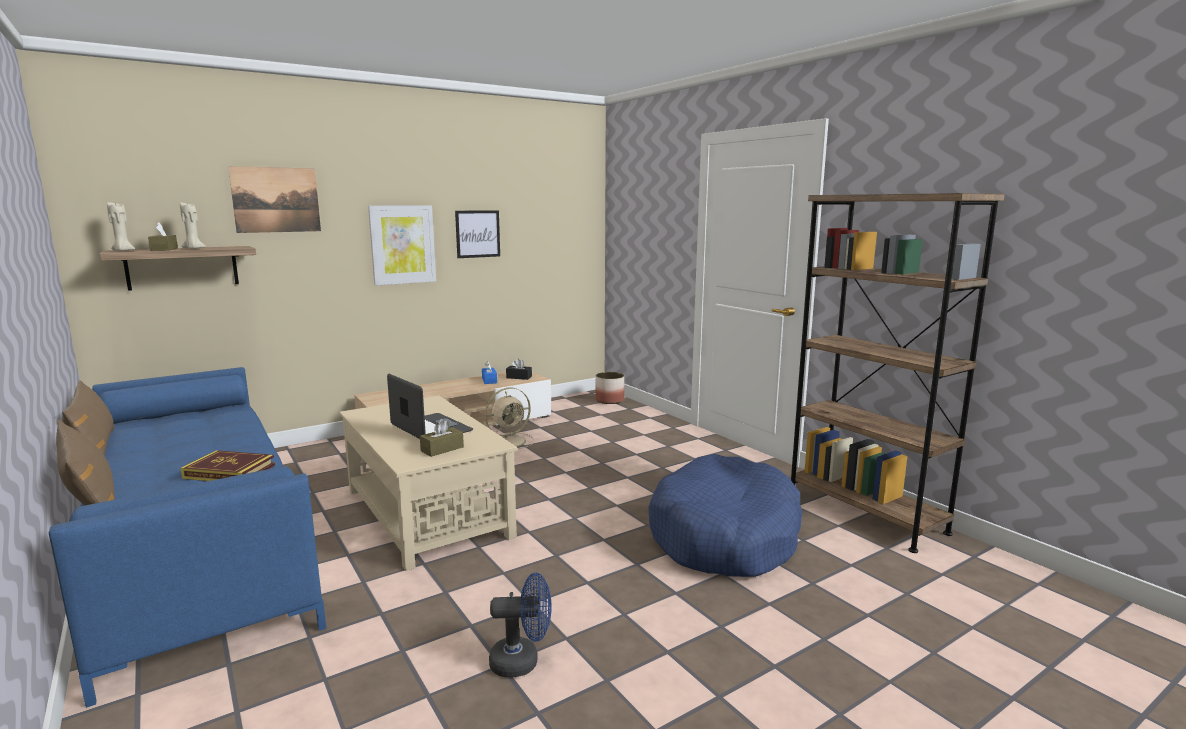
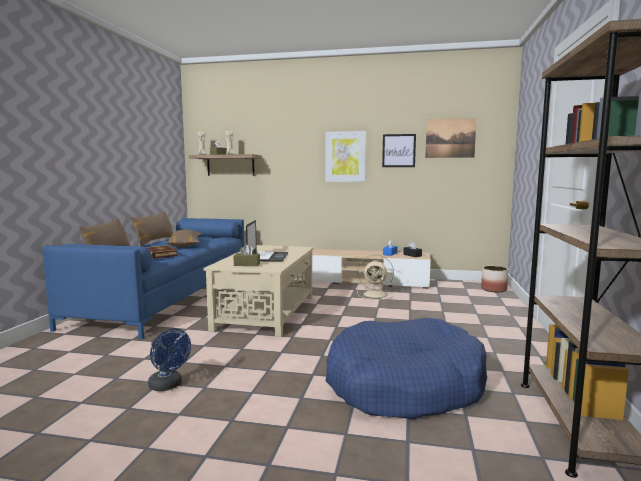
camera: 45 degrees right, 5 degrees down
picture [228,166,321,233] -> picture moved to [425,118,477,158]
none -> brown pillow [166,230,201,247]

